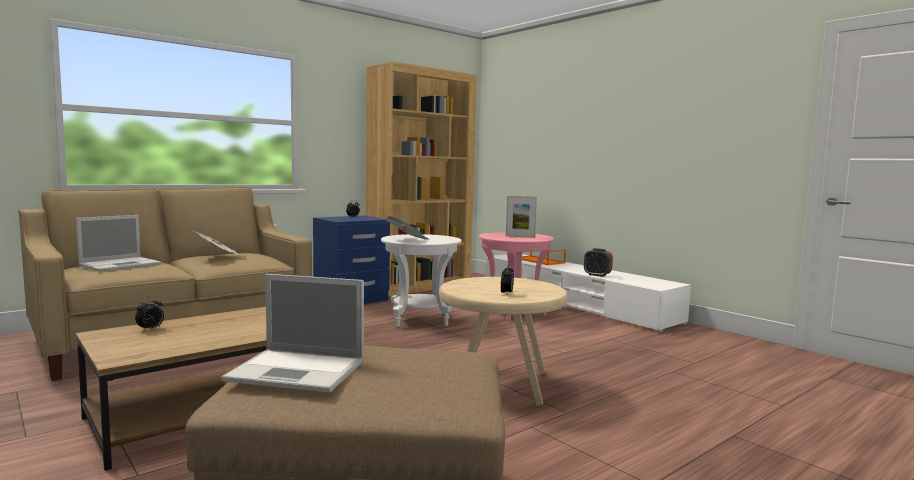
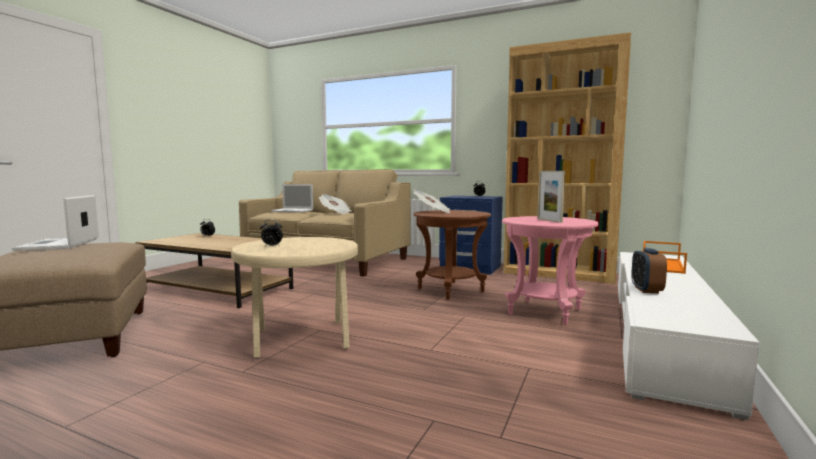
camera: 65 degrees right, 0 degrees up
white side table [381,234,462,327] -> brown side table [413,210,491,300]

